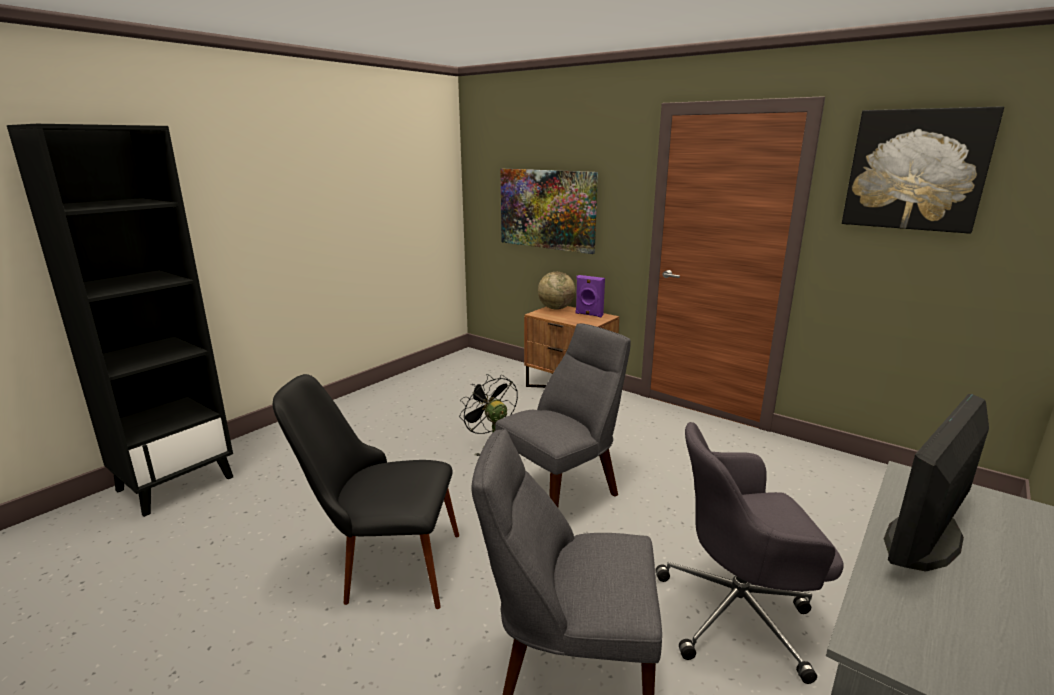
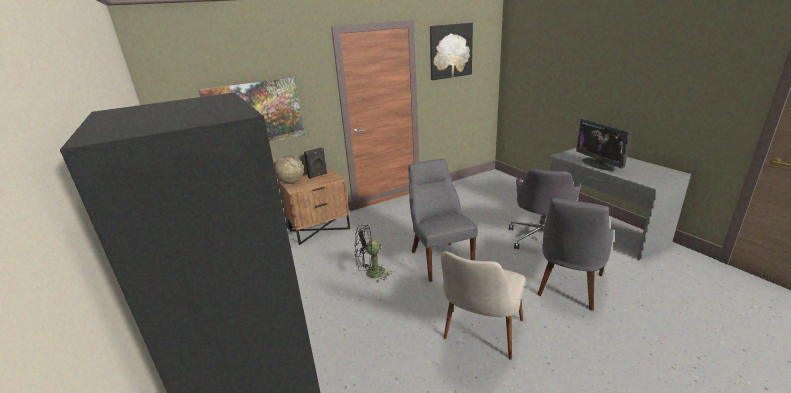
camera: 65 degrees left, 5 degrees up
black chair [273,374,459,609] -> beige chair [441,251,526,360]
purple speaker [576,275,605,317] -> black speaker [304,147,327,179]

